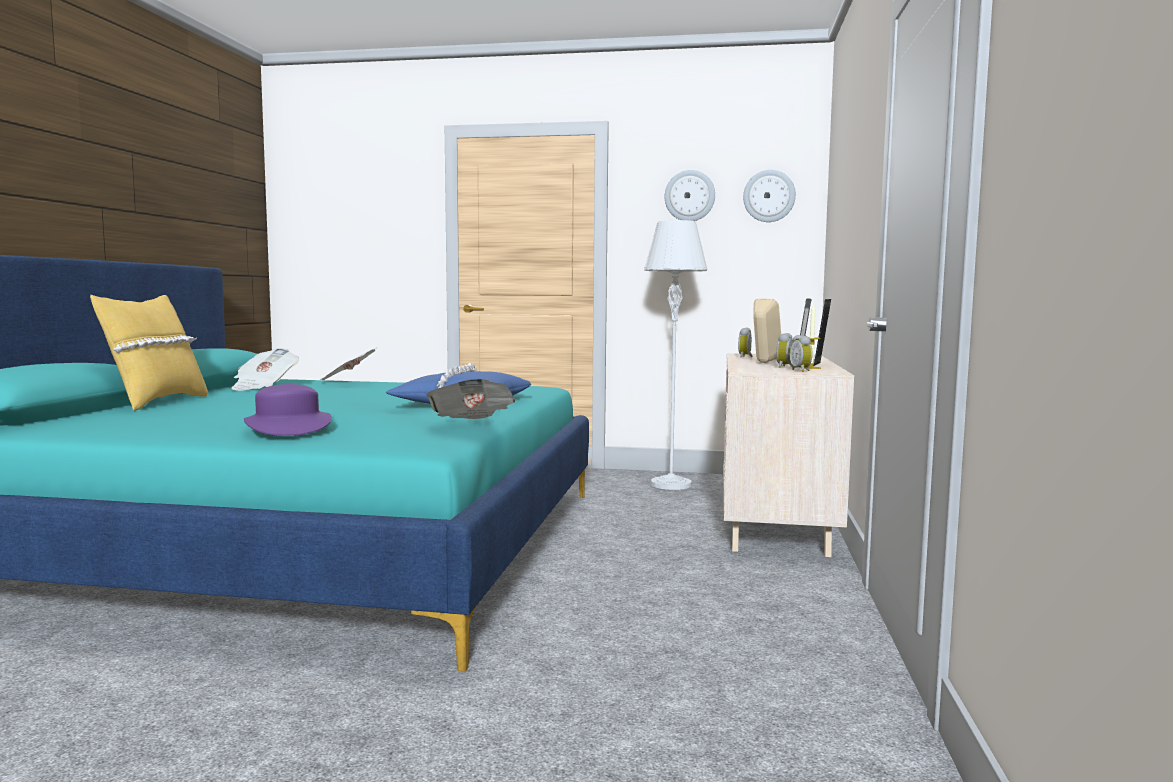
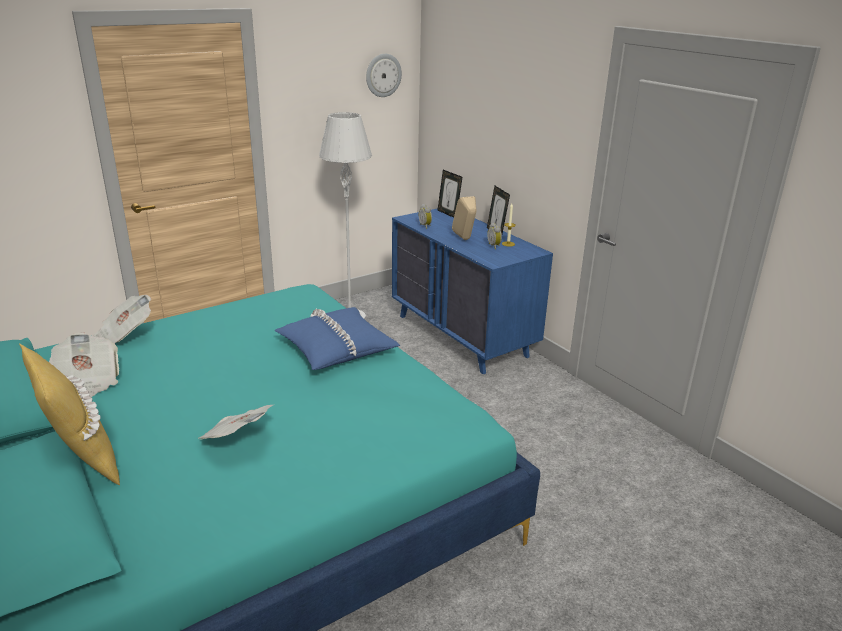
camera: 45 degrees left, 20 degrees up
purple hat [244,384,332,436] -> none
newspaper [427,379,515,419] -> newspaper moved to [198,404,275,439]
wall clock [665,170,715,221] -> none
beige dresser [724,353,854,557] -> blue dresser [392,208,553,374]
alarm clock [790,335,813,372] -> none

